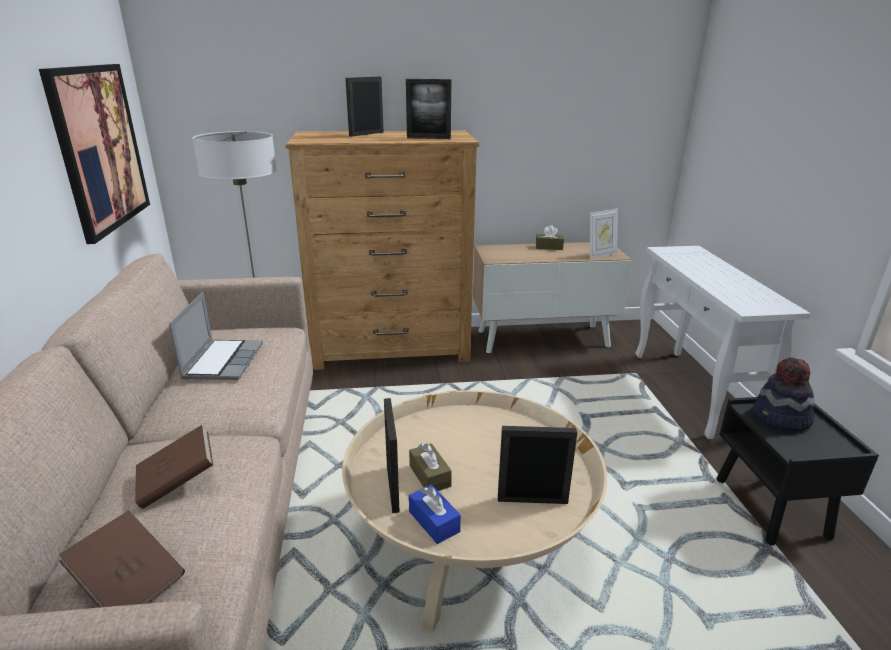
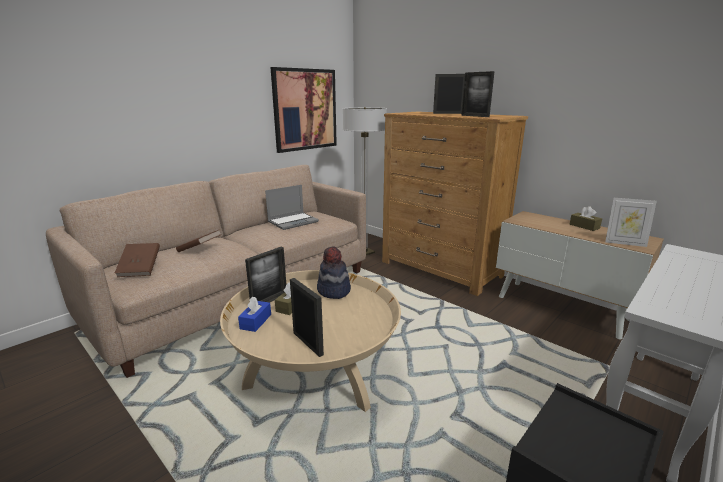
camera: 50 degrees right, 5 degrees down
hat [753,357,815,432] -> hat moved to [317,246,351,299]

